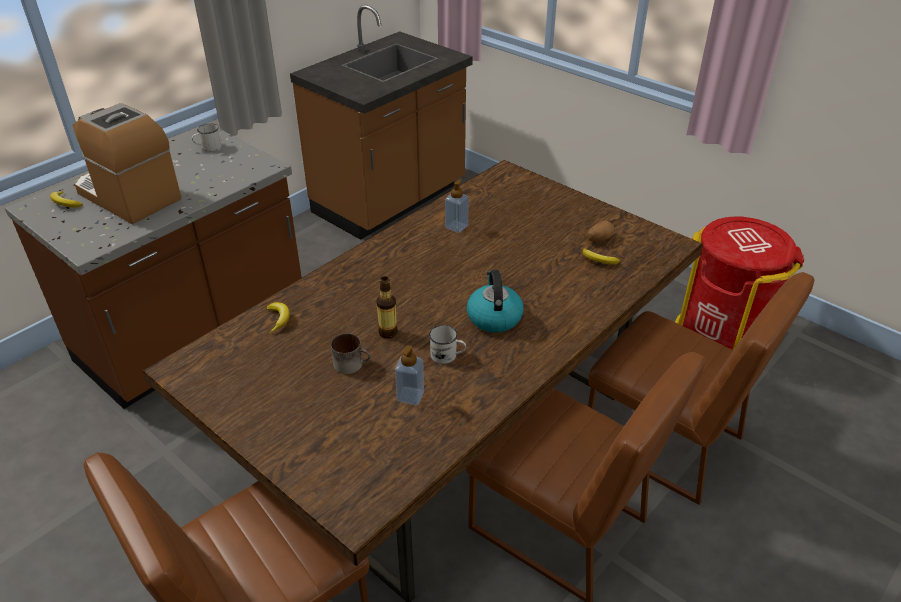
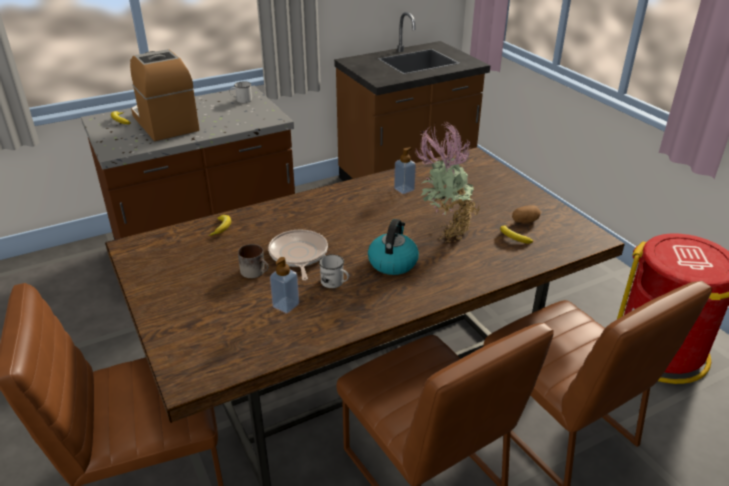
camera: 20 degrees right, 5 degrees down
bottle [376,276,398,339] -> frying pan [268,229,328,281]
none -> potted plant [416,121,480,243]

